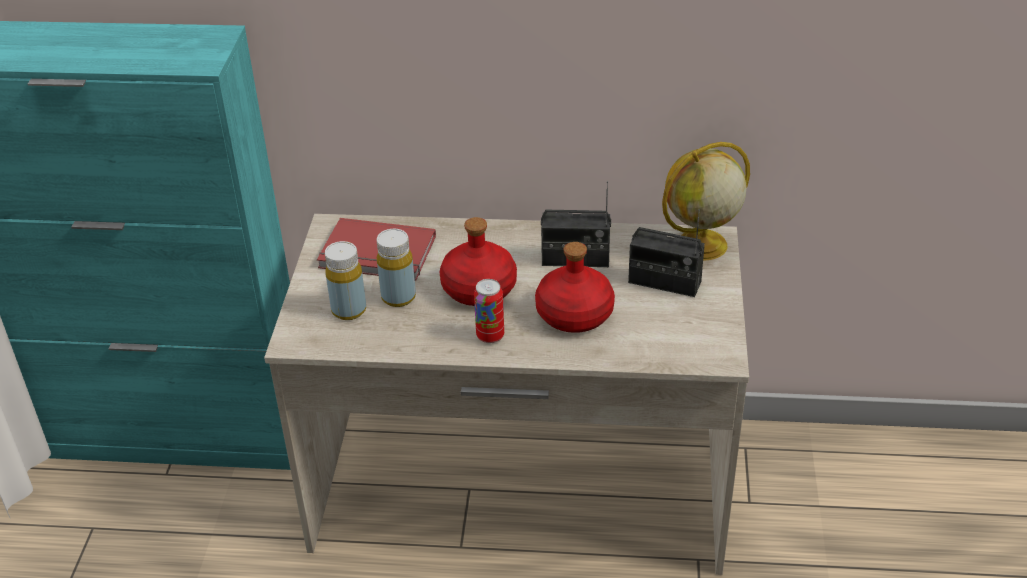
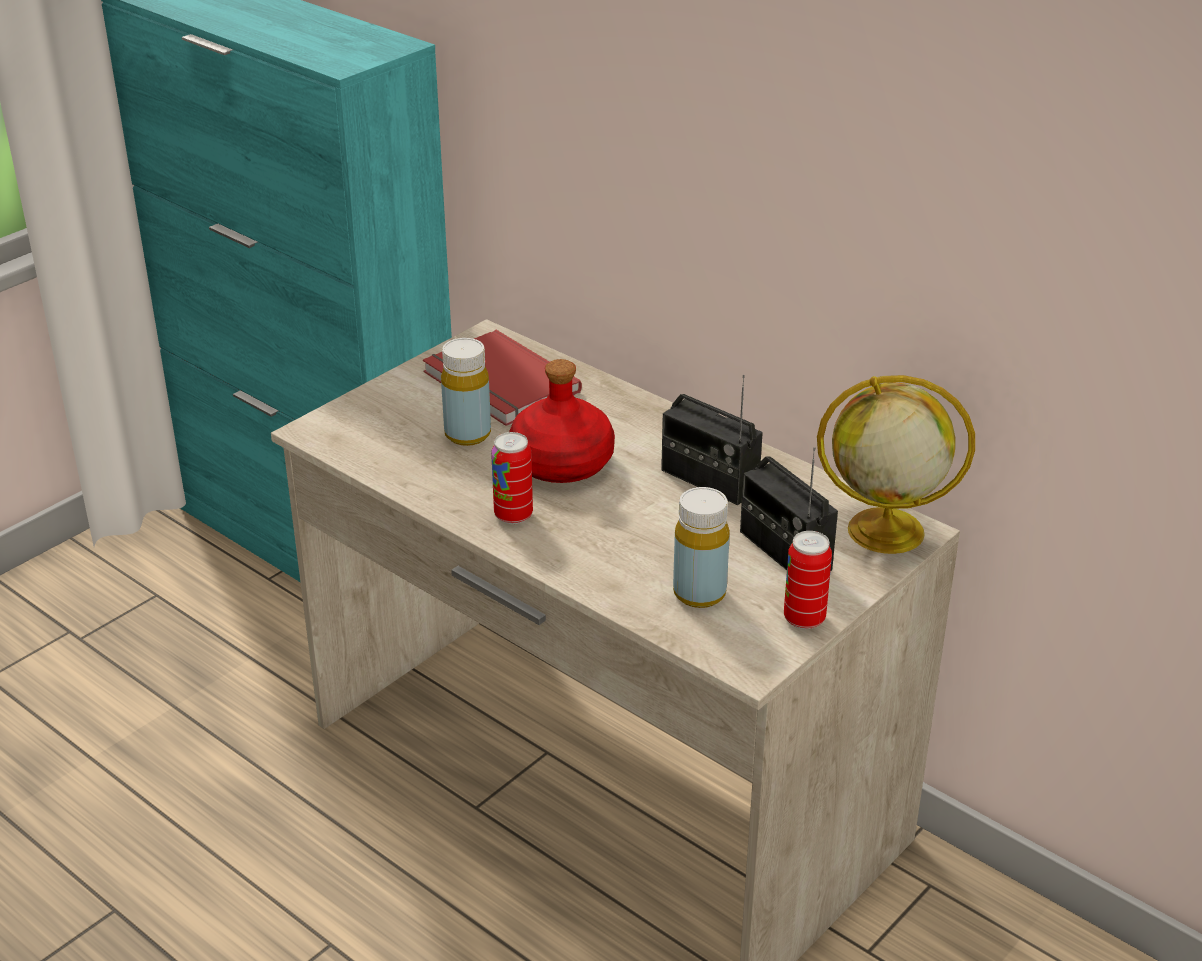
camera: 35 degrees right, 5 degrees down
yellow bottle [325,241,366,320] -> yellow bottle moved to [673,487,730,608]
red bottle [535,242,615,333] -> none
none -> can [784,531,832,629]

